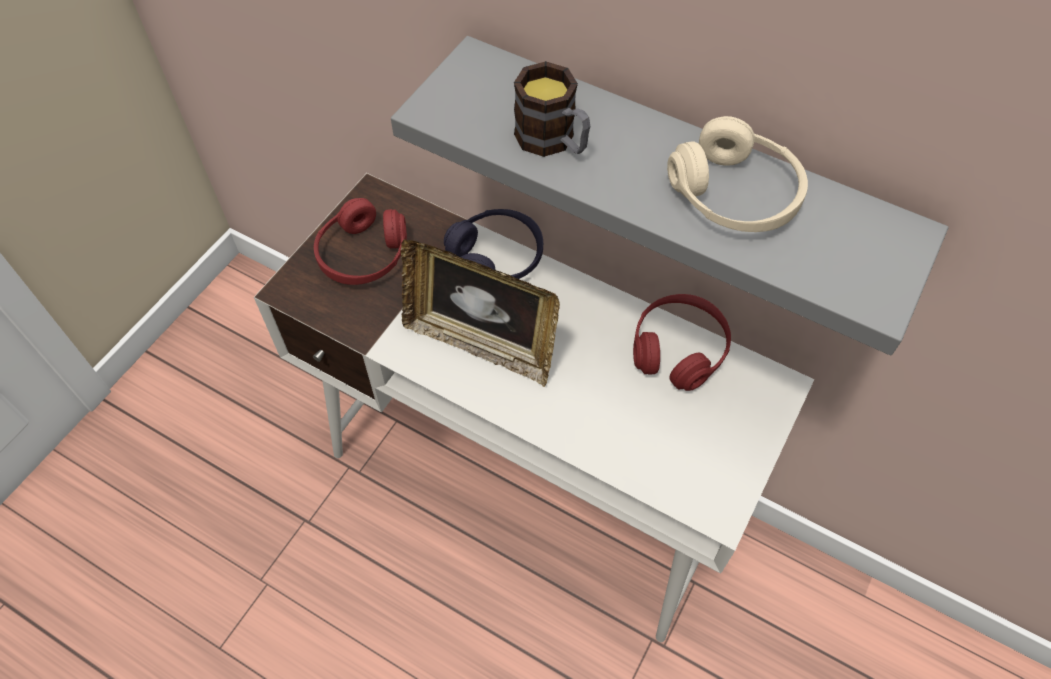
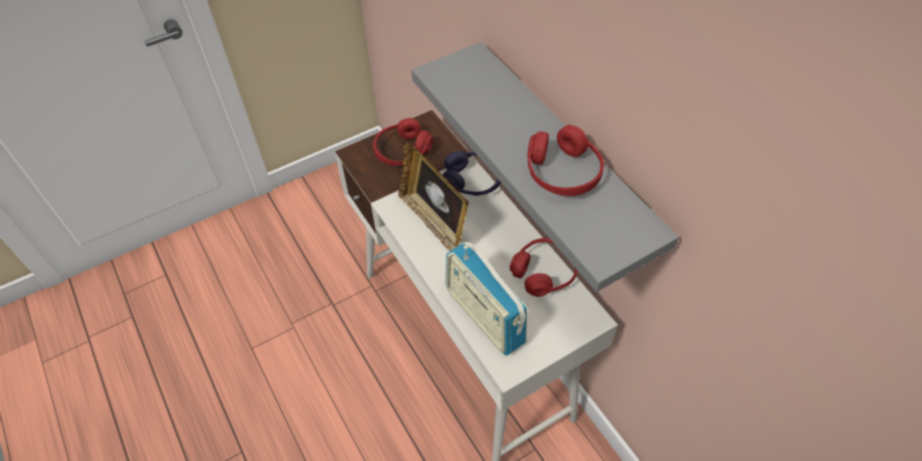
camera: 30 degrees right, 5 degrees down
mug [514,61,590,157] -> none
beige headphones [667,116,808,232] -> red headphones [527,125,604,196]
none -> radio [446,242,527,356]

